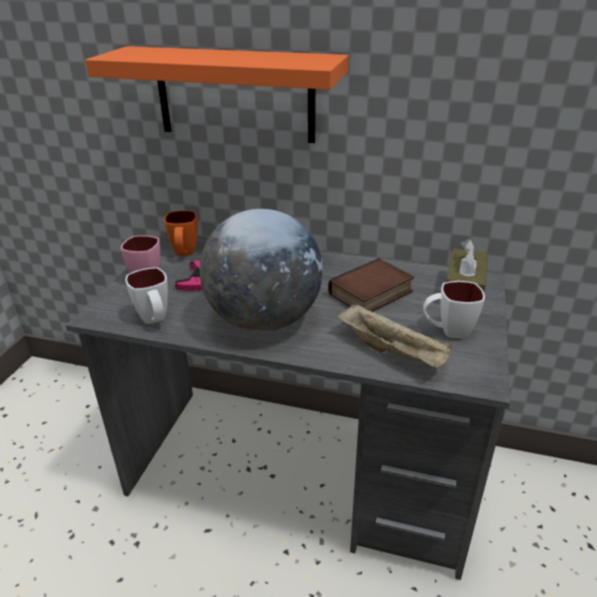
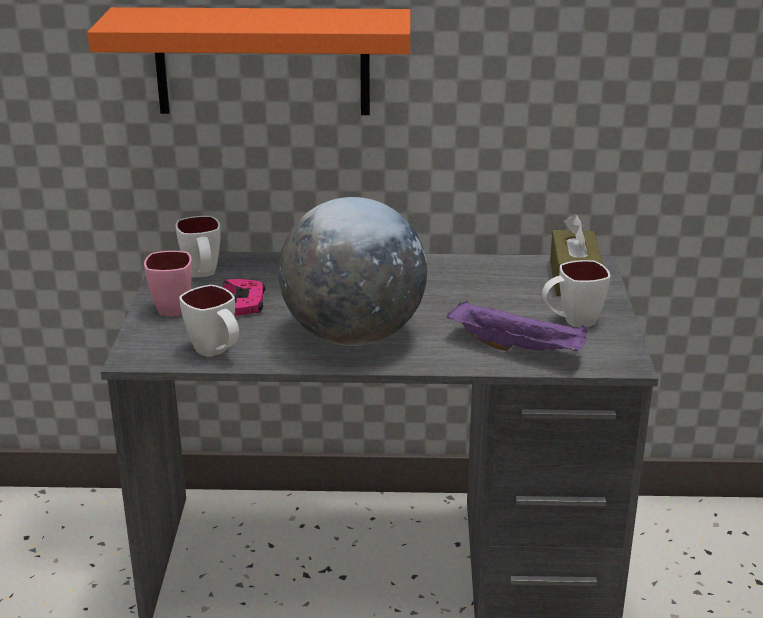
camera: 15 degrees left, 5 degrees down
orange mug [164,210,198,256] -> white mug [176,216,220,278]
book [328,258,414,312] -> none
beige tray [336,304,452,368] -> purple tray [447,300,587,351]

